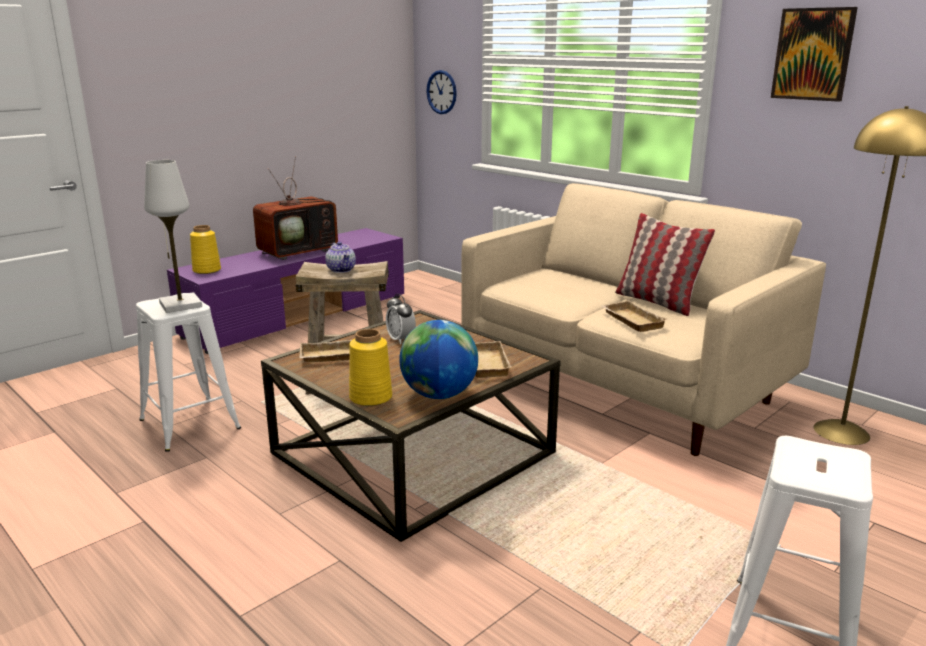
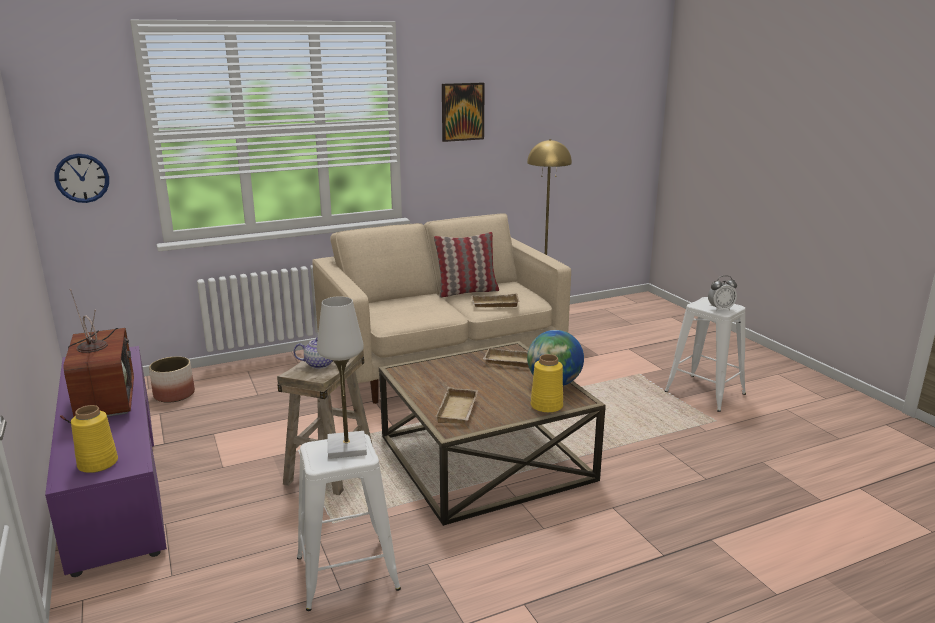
camera: 70 degrees left, 0 degrees up
alarm clock [386,294,416,345] -> alarm clock moved to [708,275,737,311]
none -> planter [149,356,195,403]

